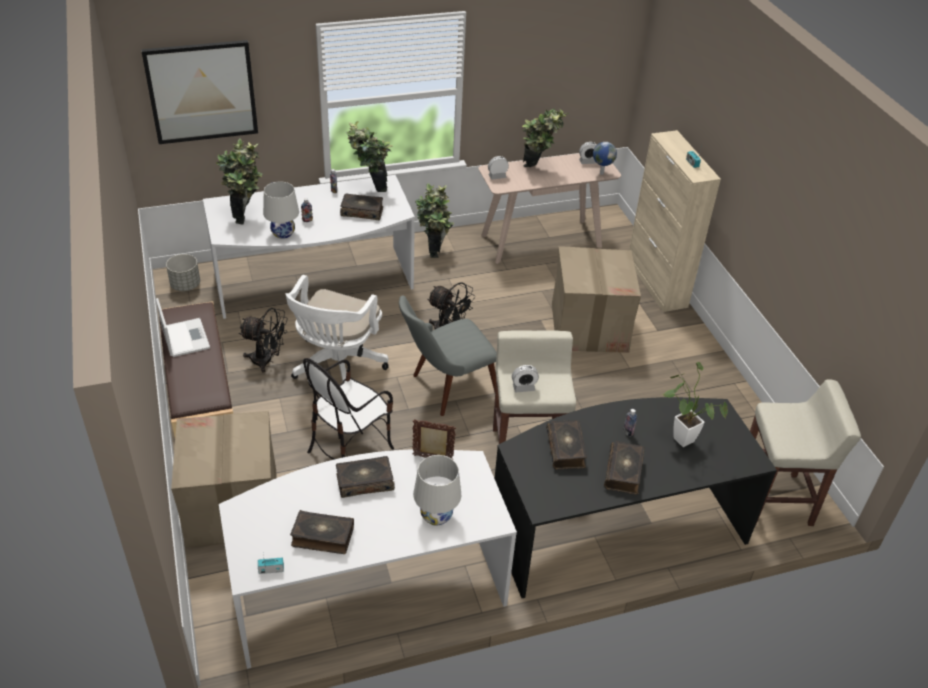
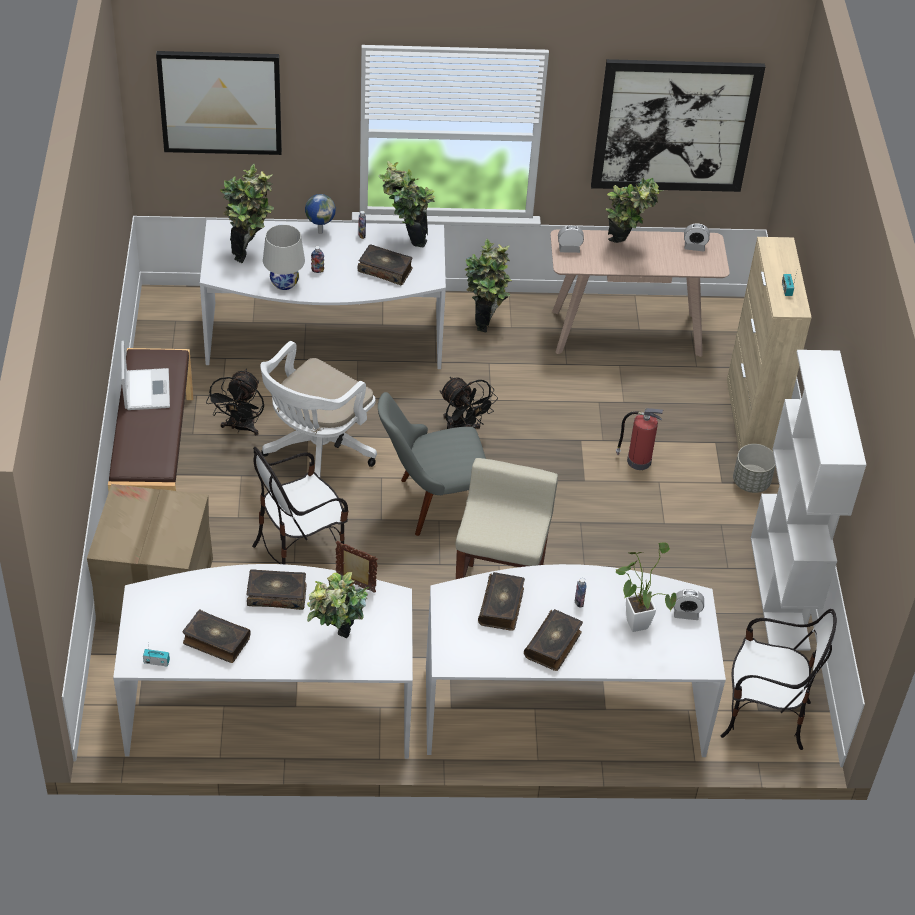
camera: 15 degrees right, 5 degrees up
grey planter [166,254,200,291] -> grey planter moved to [733,444,776,493]
black fan [239,308,288,373] -> black fan turned 75 degrees clockwise [206,369,264,436]
white table lamp [413,455,461,526] -> potted plant [307,572,370,638]
black desk [495,397,777,598] -> white desk [426,564,726,757]
alarm clock [512,365,539,393] -> alarm clock moved to [674,589,704,620]
cardboard box [552,246,641,353] -> fire extinguisher [616,408,664,470]
globe [593,142,617,175] -> globe moved to [305,194,336,234]
beige stool [750,379,861,526] -> chair [721,609,837,750]
none -> picture [591,59,765,192]
none -> white bookcase [751,350,866,650]

